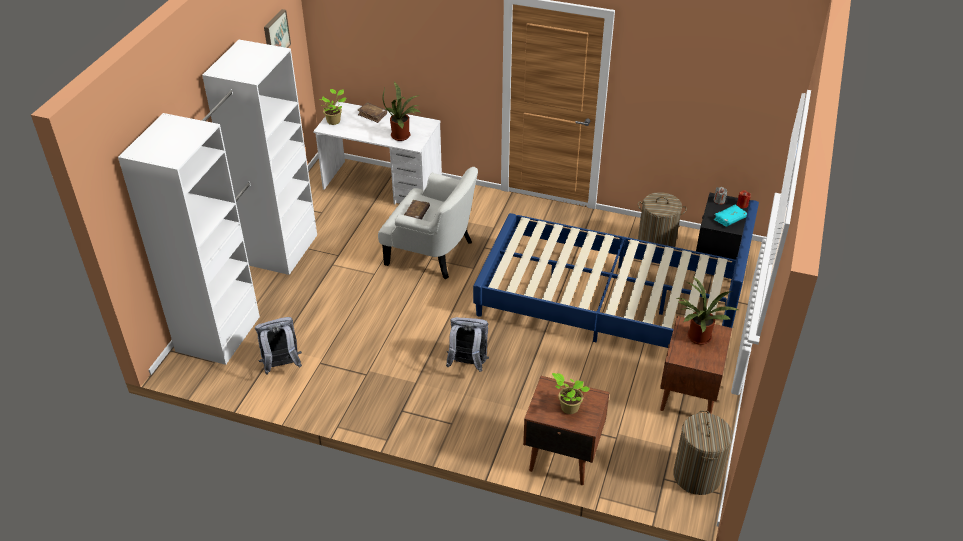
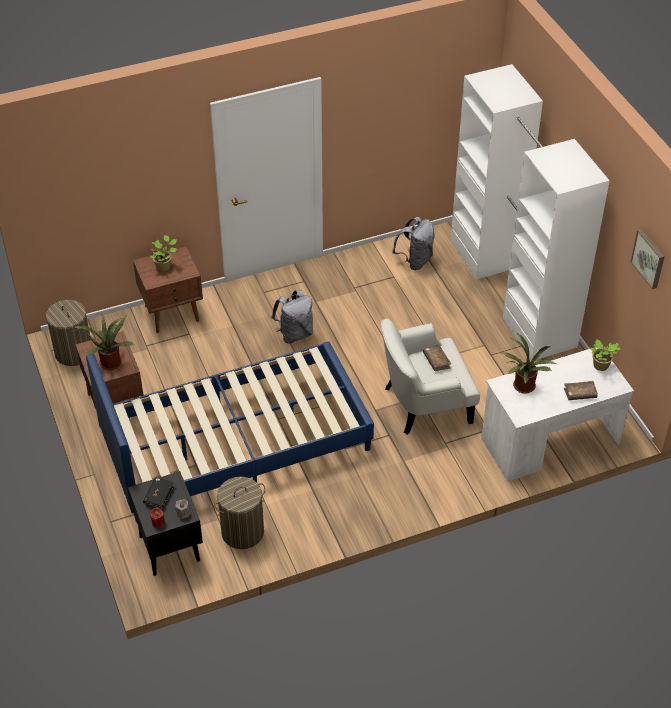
camera: 140 degrees right, 5 degrees up
turquoise book [714,204,747,227] -> black book [143,477,174,511]

